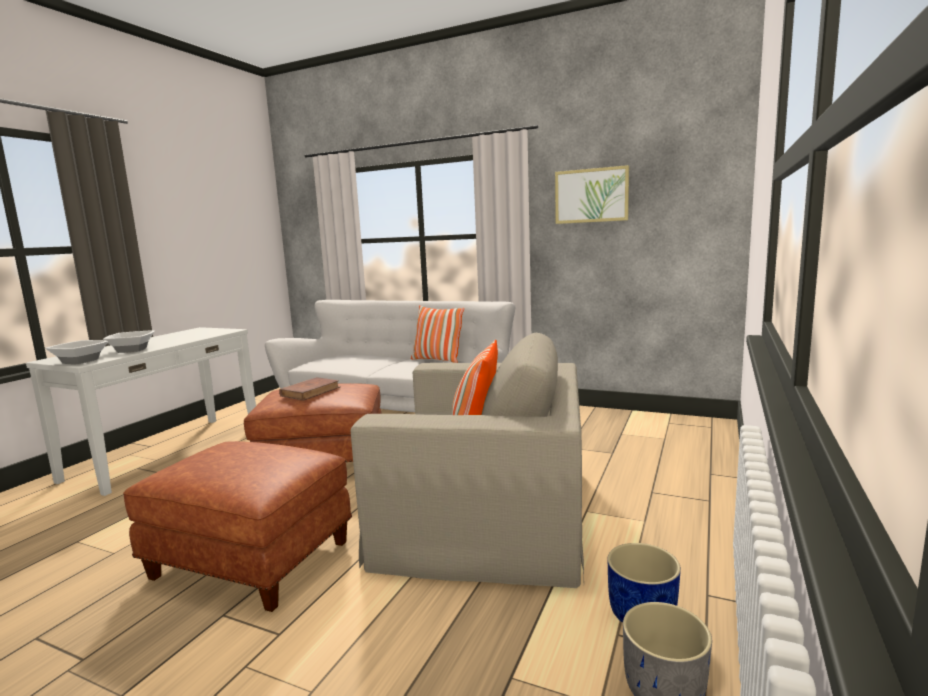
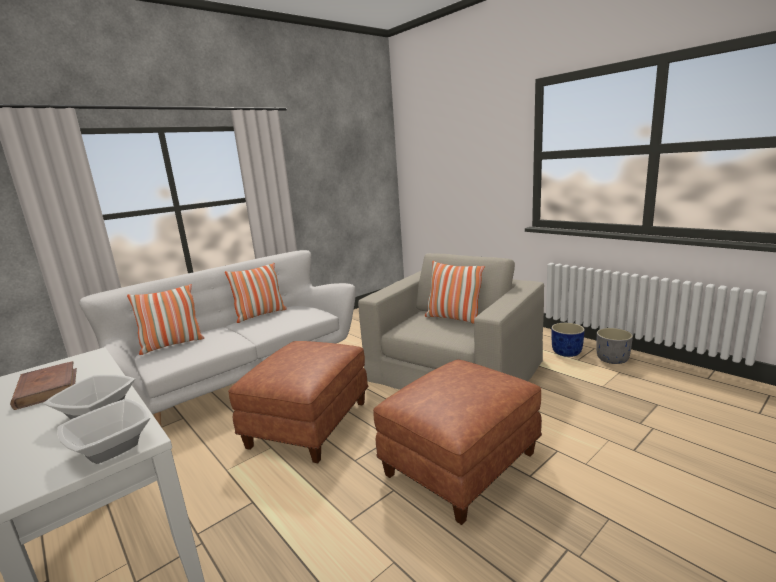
camera: 65 degrees left, 5 degrees up
brown book [279,377,340,401] -> brown book moved to [10,361,77,410]
picture [555,165,629,224] -> none
none -> pillow [127,284,204,355]

